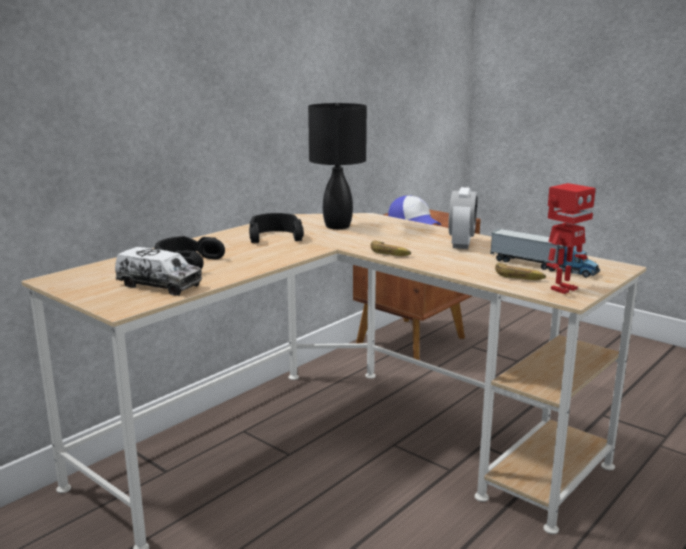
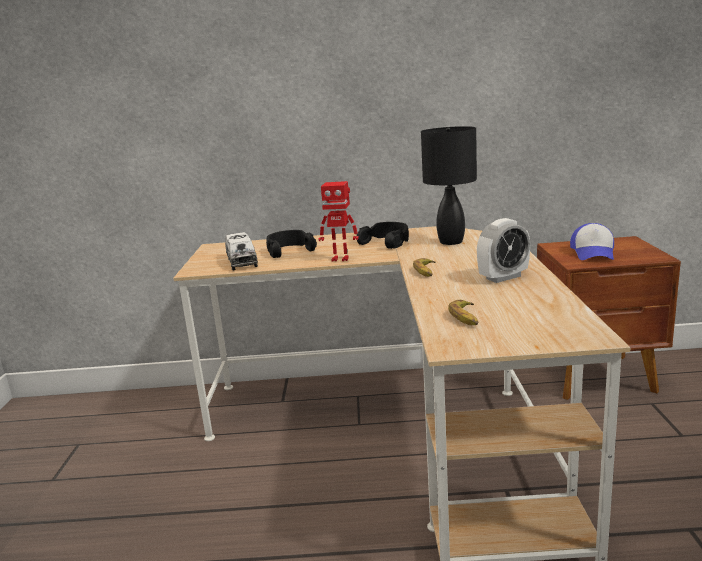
camera: 50 degrees right, 0 degrees up
toy truck [490,229,600,278] -> none
toy robot [546,183,596,294] -> toy robot moved to [319,181,359,261]

